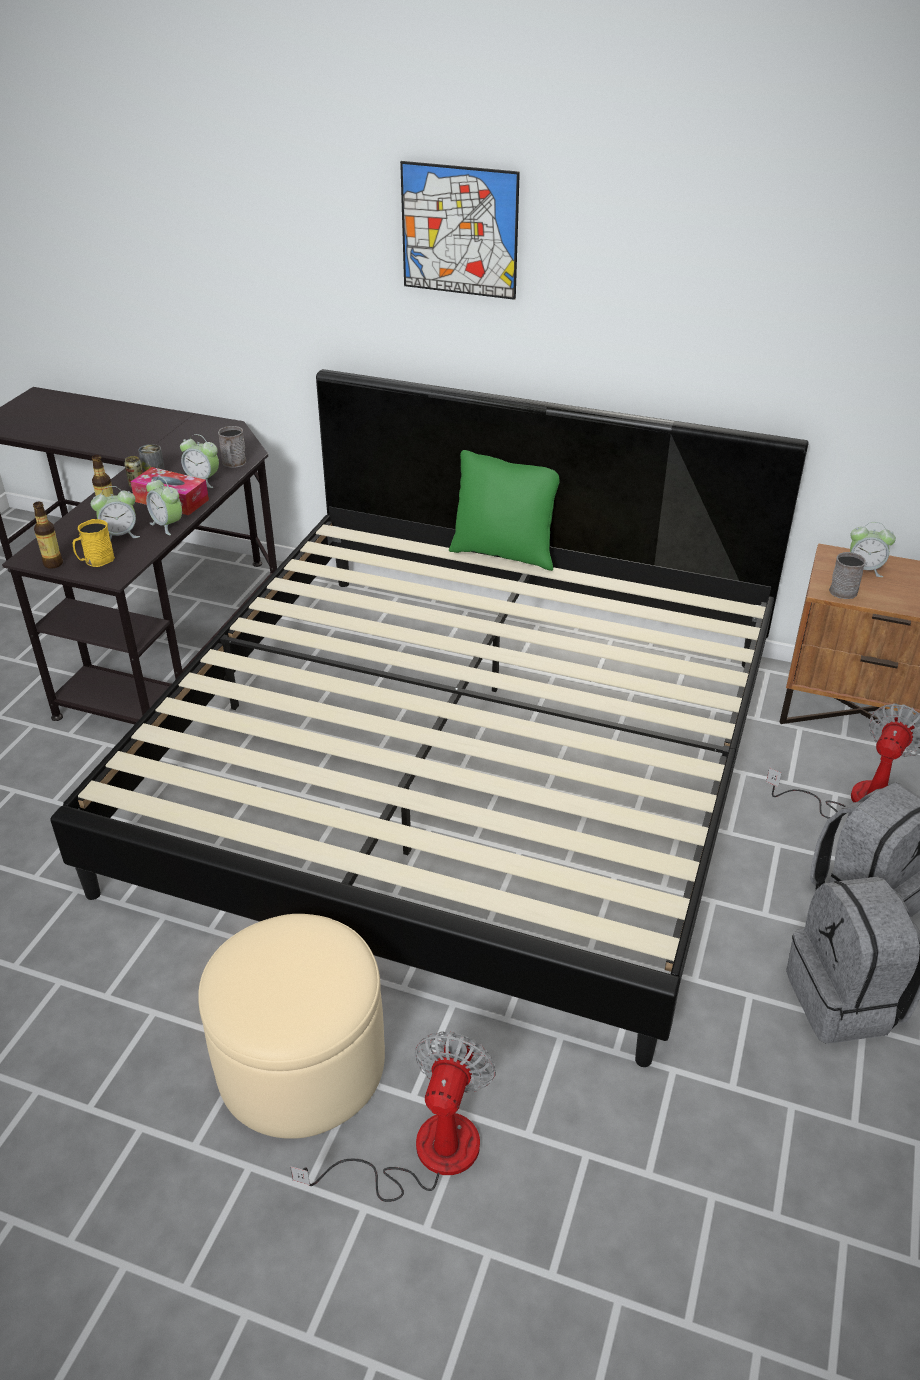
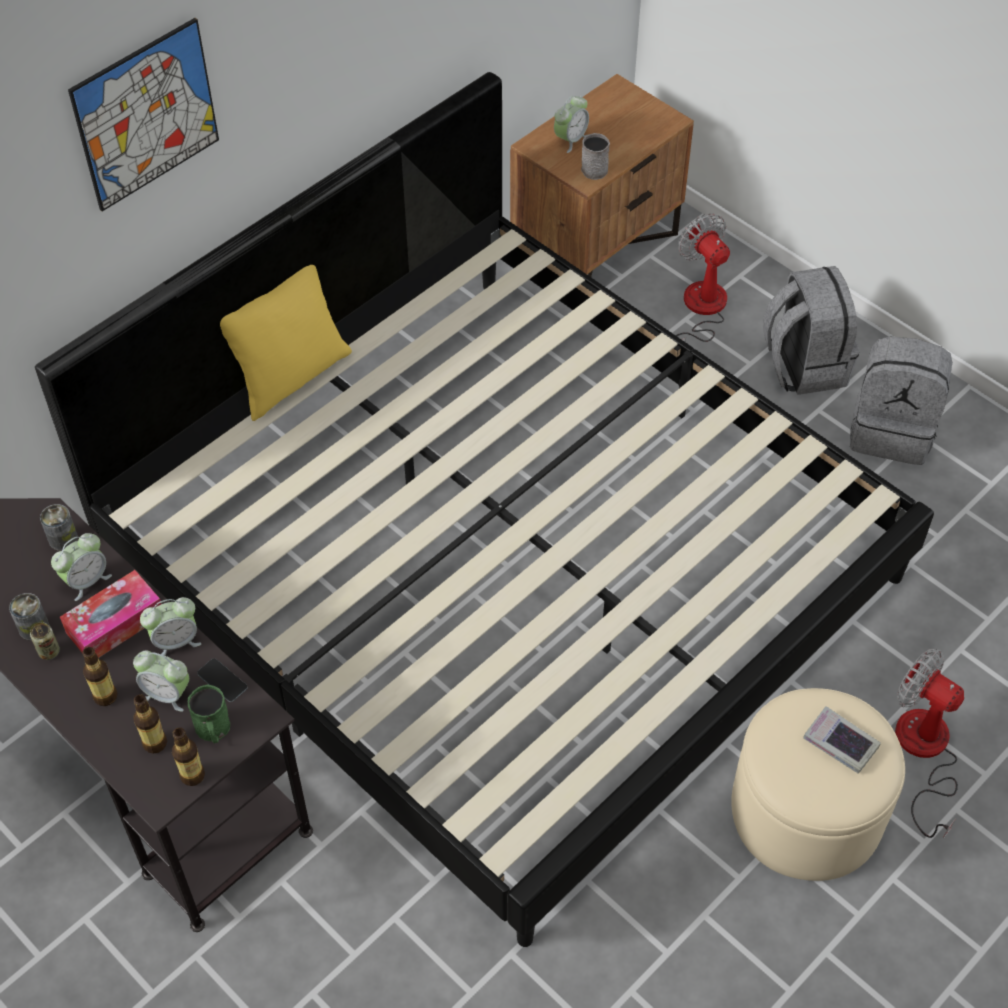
camera: 65 degrees left, 15 degrees up
yellow mug [73,519,115,567] -> green mug [188,684,230,744]
alarm clock [91,486,140,541] -> alarm clock turned 105 degrees clockwise [133,650,189,712]
grey mug [218,426,246,468] -> can [40,504,78,551]
green pillow [449,450,559,571] -> yellow pillow [220,265,352,421]
none -> bottle [134,694,167,754]
none -> phone [197,659,247,702]
none -> book [803,706,881,774]

